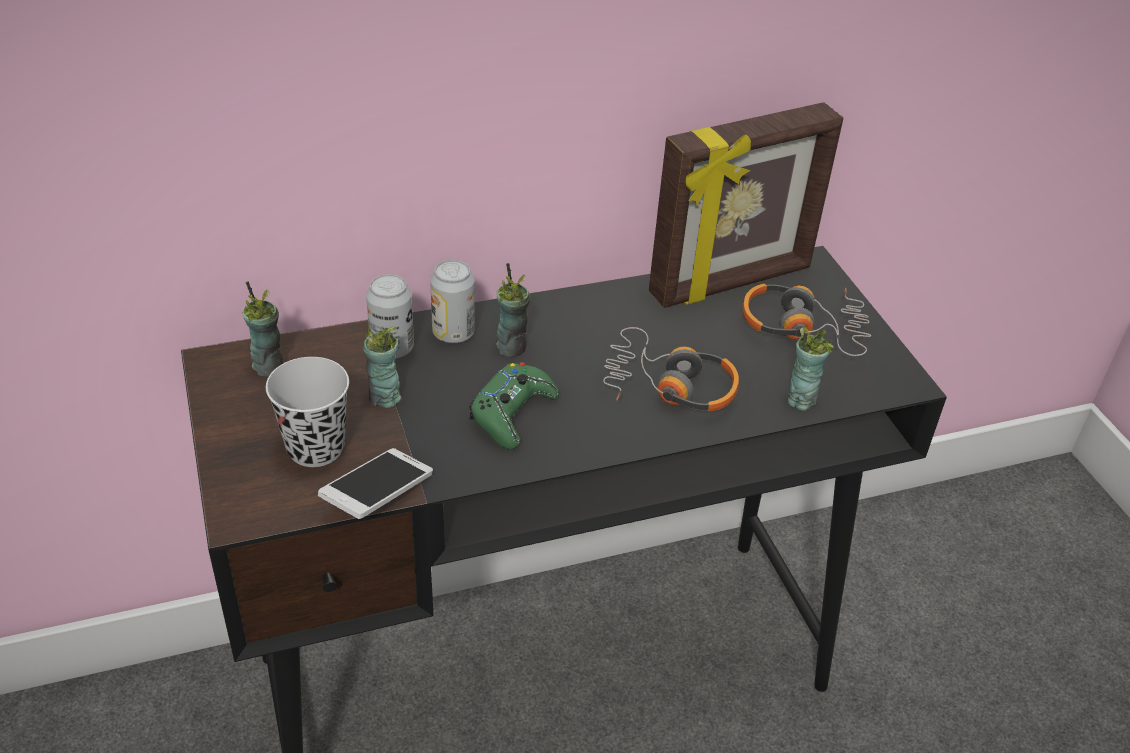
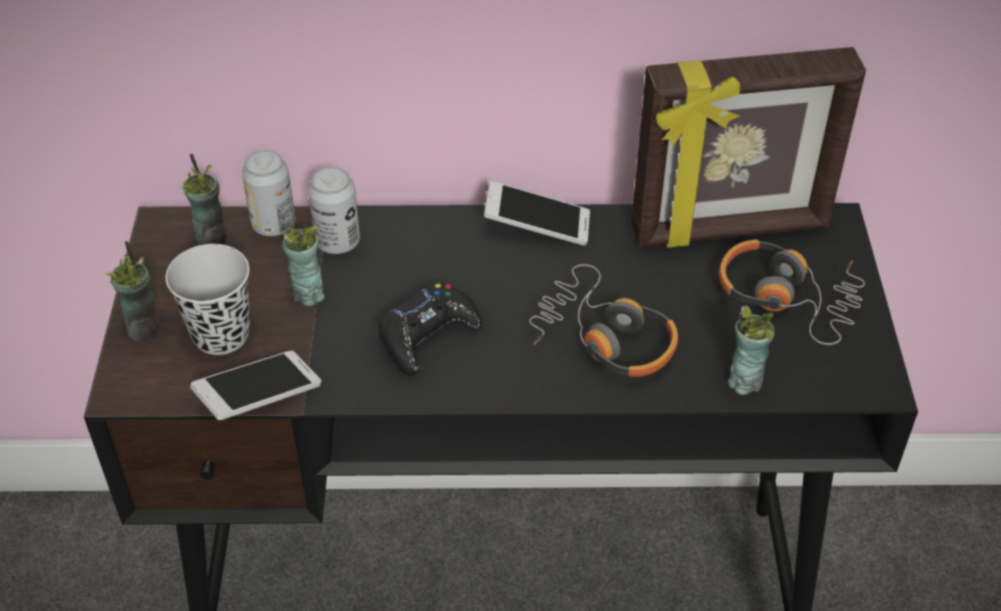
camera: 20 degrees right, 5 degrees up
can [430,260,475,343] -> can moved to [242,150,296,236]
green game controller [469,362,559,450] -> black game controller [378,283,482,376]
cup [496,263,530,357] -> cup moved to [105,241,161,341]
none -> phone [483,181,590,246]

